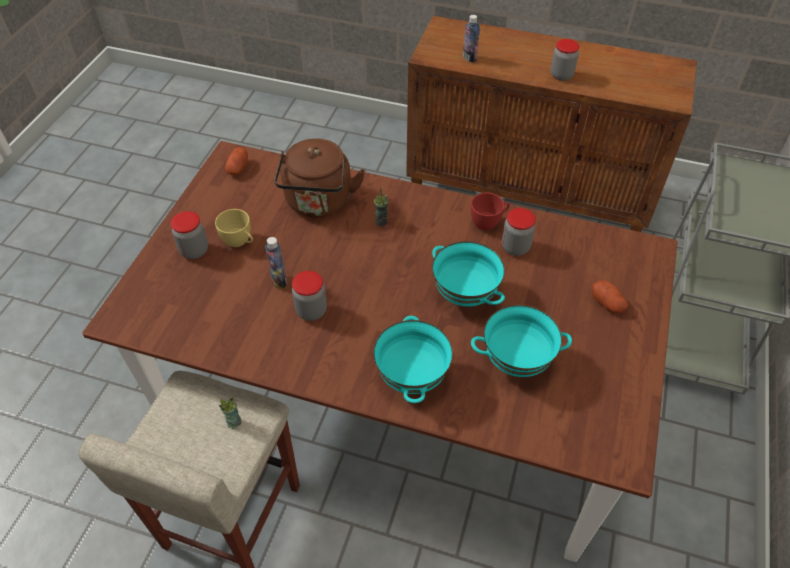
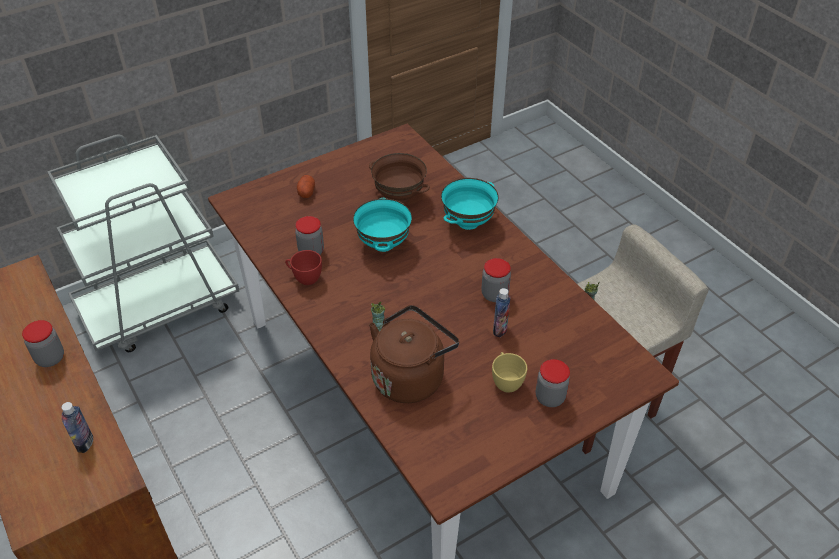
camera: 140 degrees left, 5 degrees down
potato [225,147,248,175] -> none
turquoise bowl [471,305,572,377] -> brown bowl [369,153,430,203]

